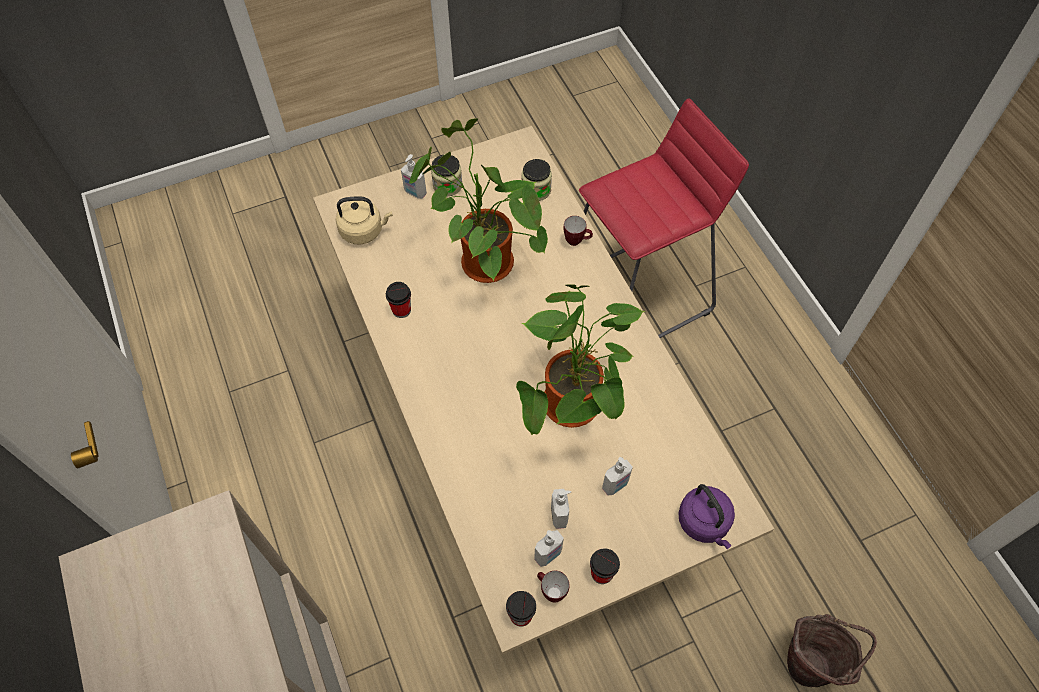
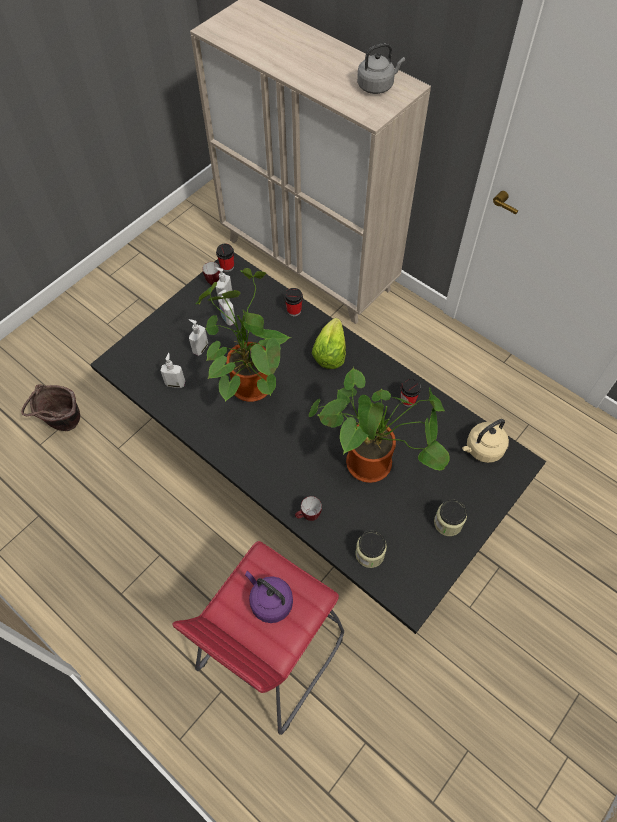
camera: 155 degrees right, 0 degrees up
beige dining table [313,126,774,655] -> black dining table [90,253,546,634]
soap dispenser [401,154,427,199] -> soap dispenser moved to [161,353,185,388]
cup [590,548,620,584] -> cup moved to [284,288,303,316]
purple kettle [678,484,735,549] -> purple kettle moved to [245,571,293,623]
none -> lettuce [312,318,346,369]
none -> grey kettle [357,43,405,94]

